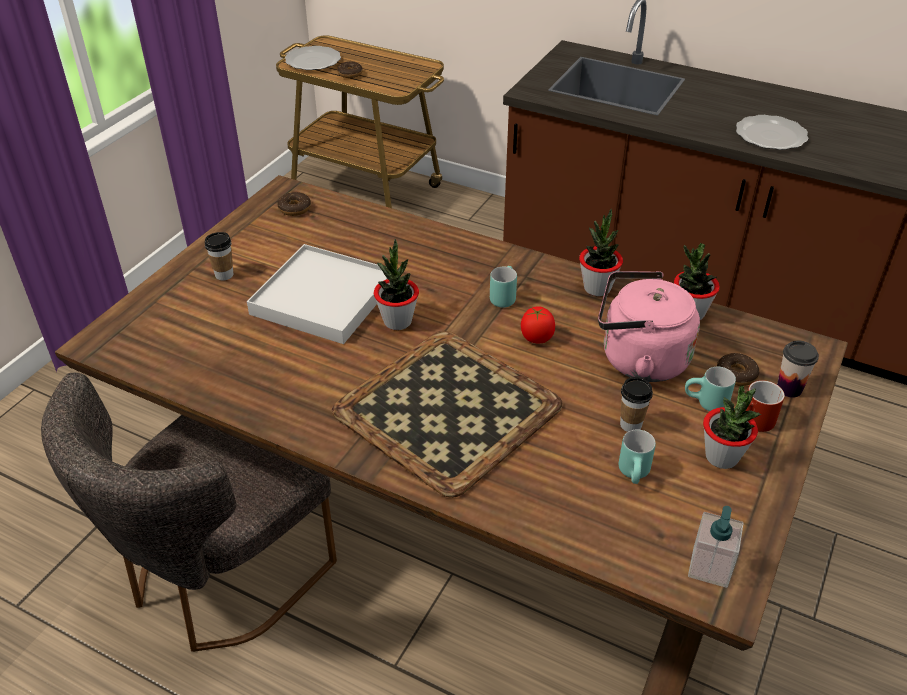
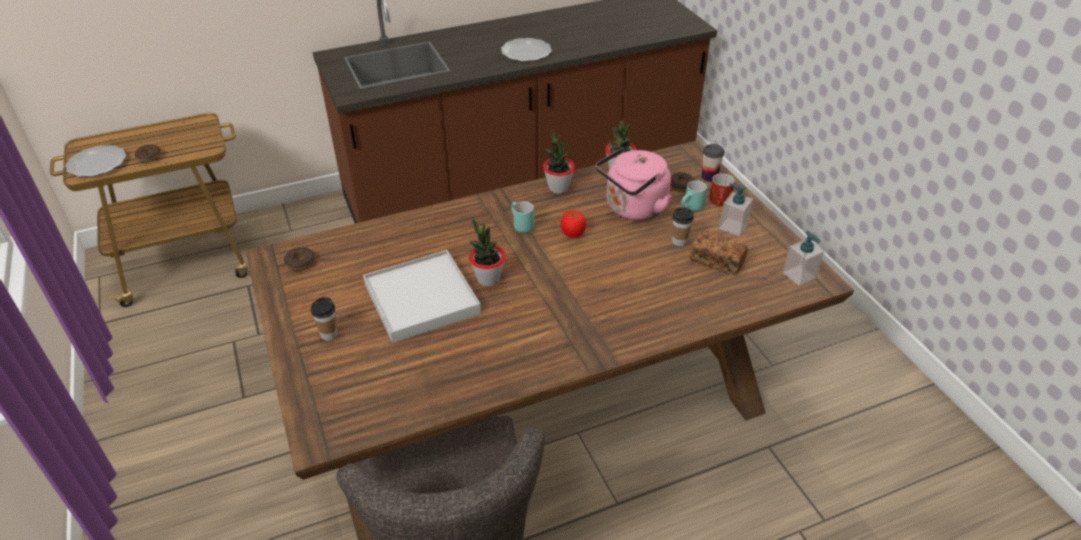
camera: 50 degrees left, 0 degrees up
tray [332,331,563,498] -> none
turquoise mug [619,430,656,484] -> bread [690,231,748,275]
potted plant [703,385,761,469] -> soap dispenser [719,183,753,236]

